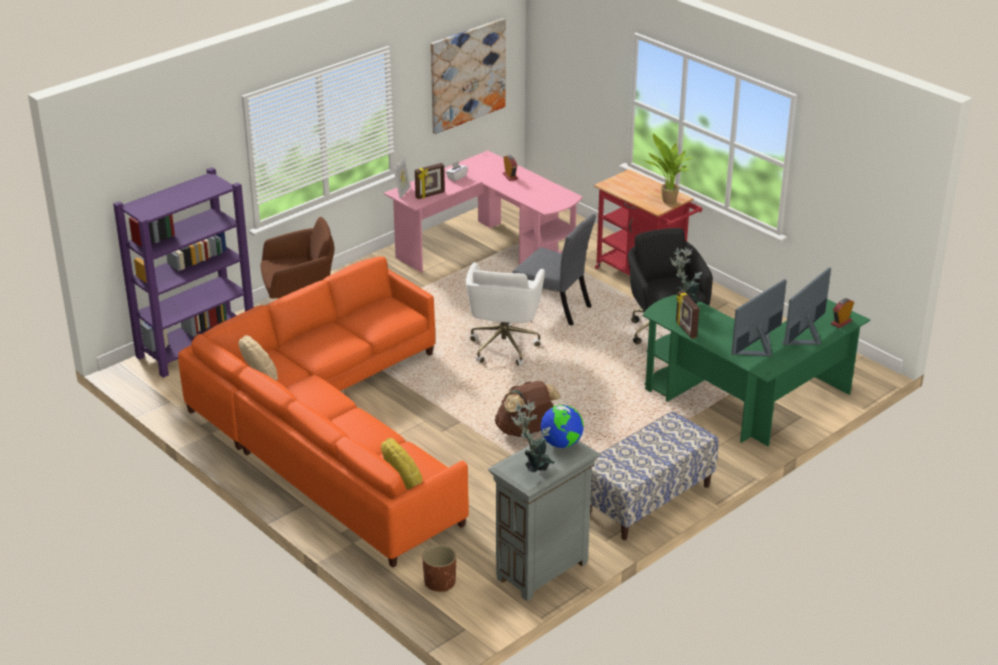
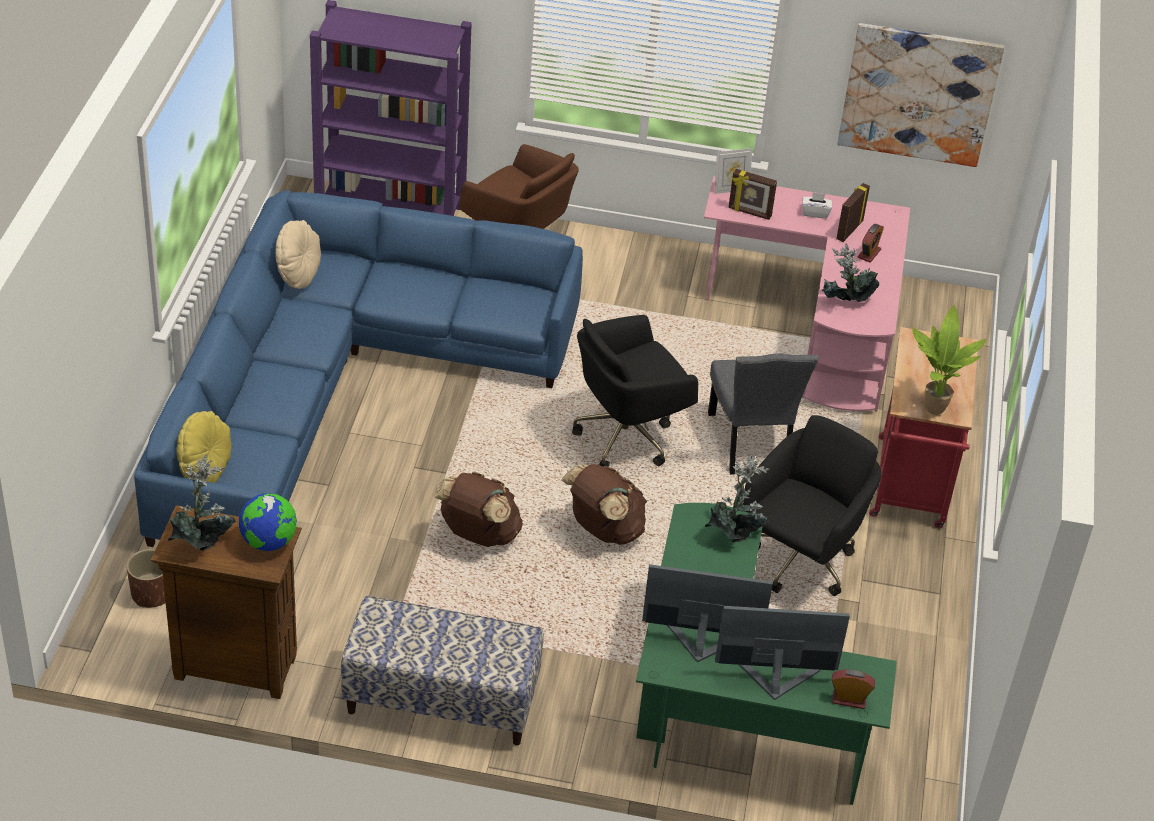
camera: 50 degrees right, 10 degrees up
orange sofa [178,256,469,568] -> blue sofa [134,190,583,547]
white office chair [466,262,545,366] -> black office chair [572,315,698,467]
grey cabinet [488,437,601,601] -> brown cabinet [151,505,302,699]
picture frame [676,290,699,339] -> picture frame moved to [836,183,870,242]
none -> brown backpack [562,464,647,545]
none -> potted plant [821,243,879,302]

